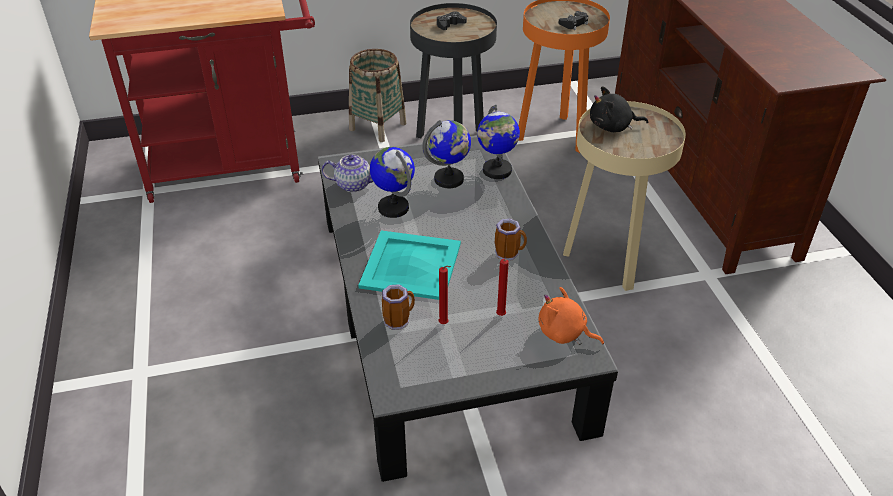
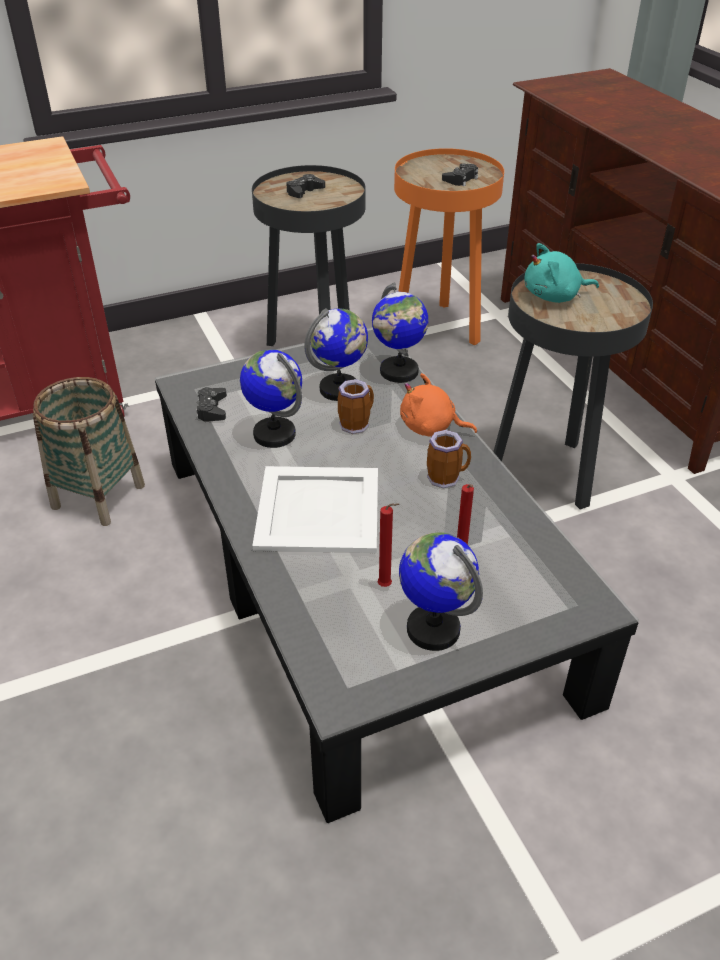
camera: 10 degrees left, 0 degrees up
teapot [322,155,373,192] -> black game controller [196,387,227,422]
basket [349,49,406,142] -> basket moved to [33,377,145,526]
turquoise tray [358,230,461,300] -> white tray [252,466,378,553]
mug [382,284,415,330] -> mug moved to [338,379,374,434]
orange plush toy [538,287,604,345] -> orange plush toy moved to [400,373,477,437]
beige side table [563,101,686,291] -> black side table [493,263,653,510]
black plush toy [590,86,648,132] -> turquoise plush toy [524,243,599,303]
none -> globe [399,532,483,651]

